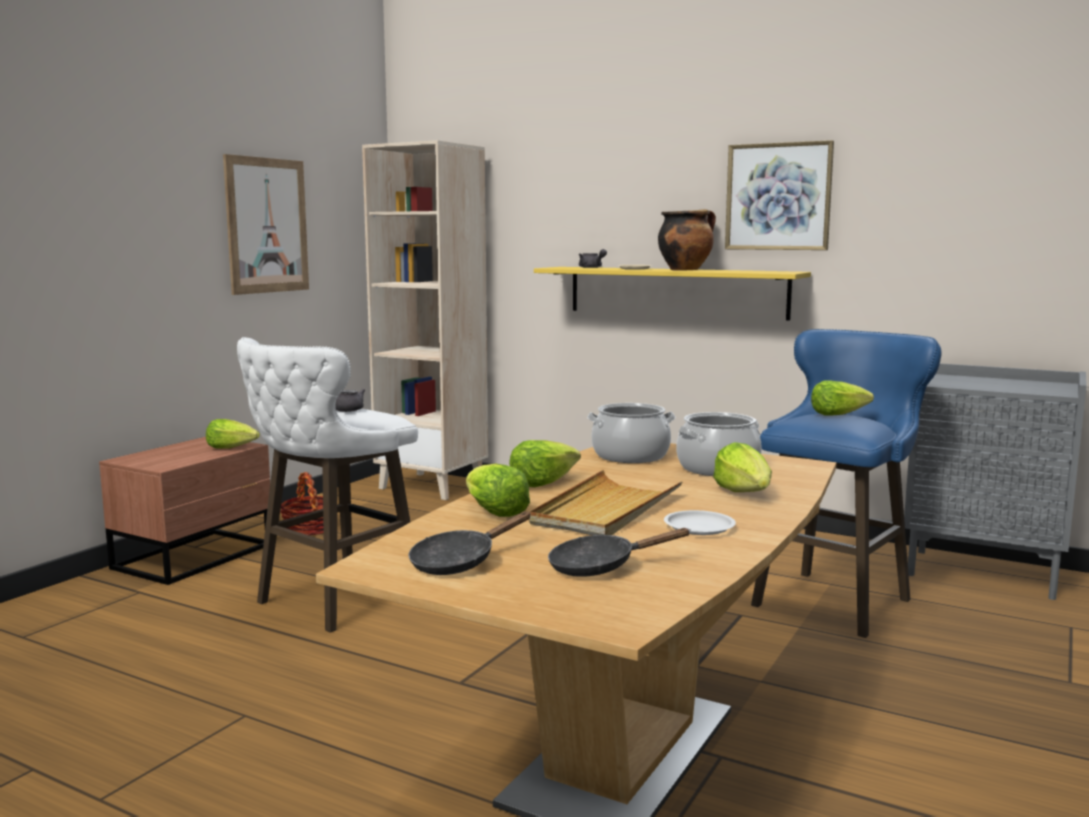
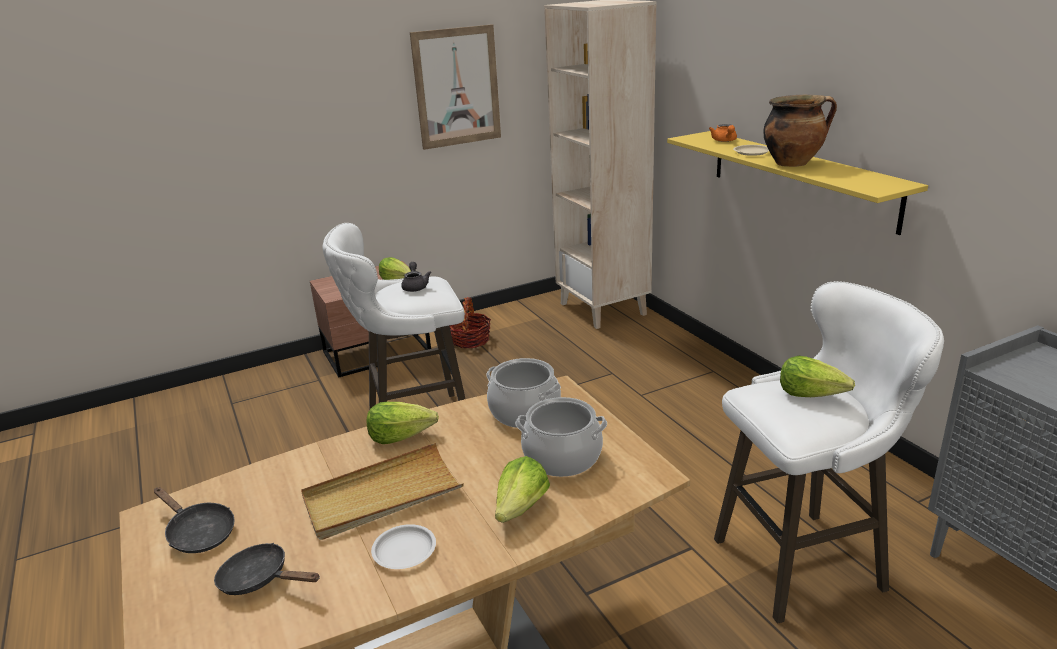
camera: 35 degrees right, 15 degrees up
black frying pan [408,512,531,575] -> black frying pan turned 135 degrees counterclockwise [154,487,235,553]
lettuce [466,463,530,517] -> none
grey teapot [579,249,607,268] -> orange teapot [709,124,737,142]
picture [725,140,834,250] -> none
blue stool [751,329,942,638] -> white stool [714,281,944,624]

